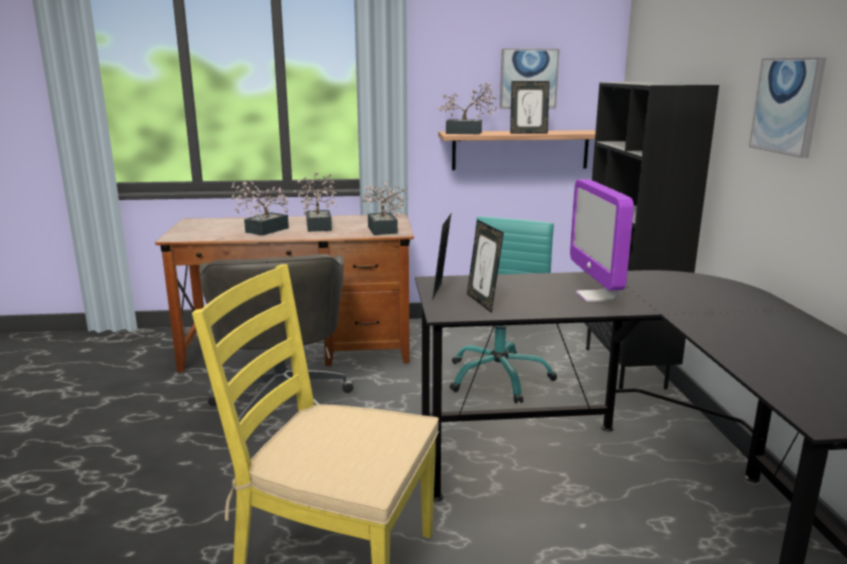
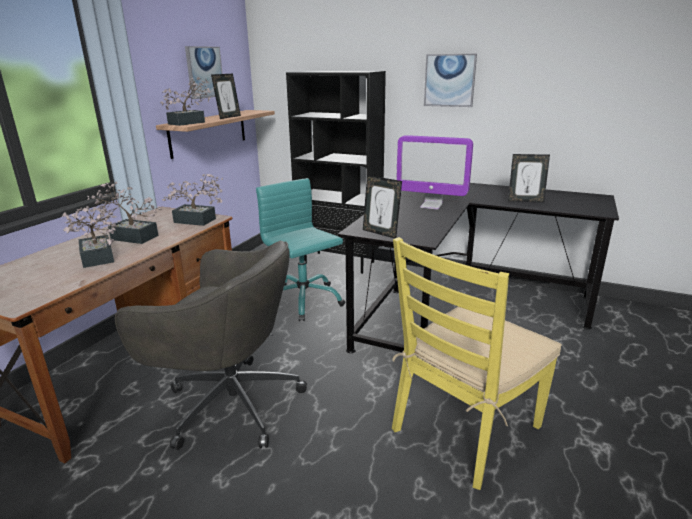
camera: 60 degrees left, 5 degrees up
picture frame [467,220,504,313] -> picture frame moved to [508,154,550,203]

